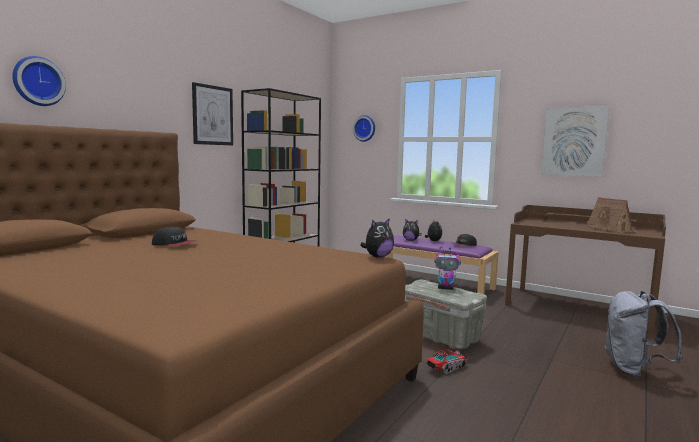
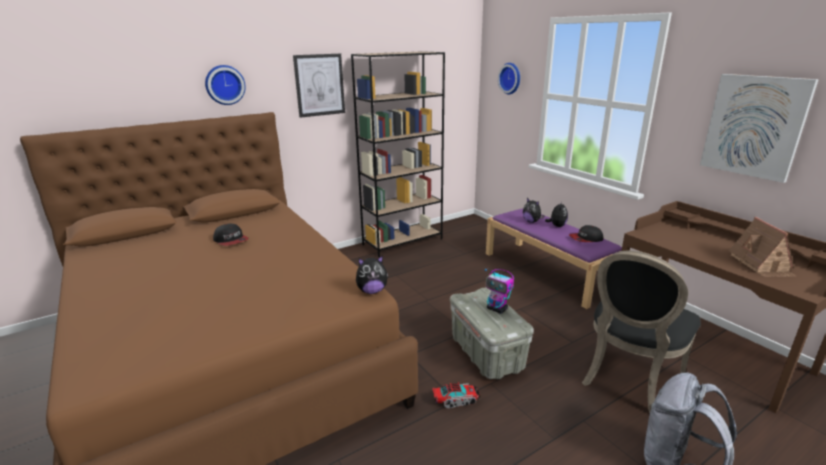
camera: 25 degrees right, 15 degrees up
wall clock [12,56,66,106] -> wall clock moved to [205,65,246,105]
none -> black chair [582,251,701,413]

